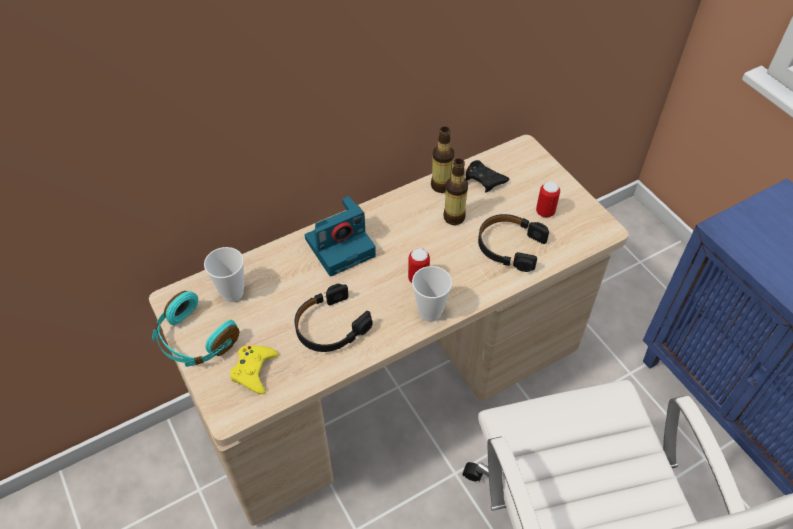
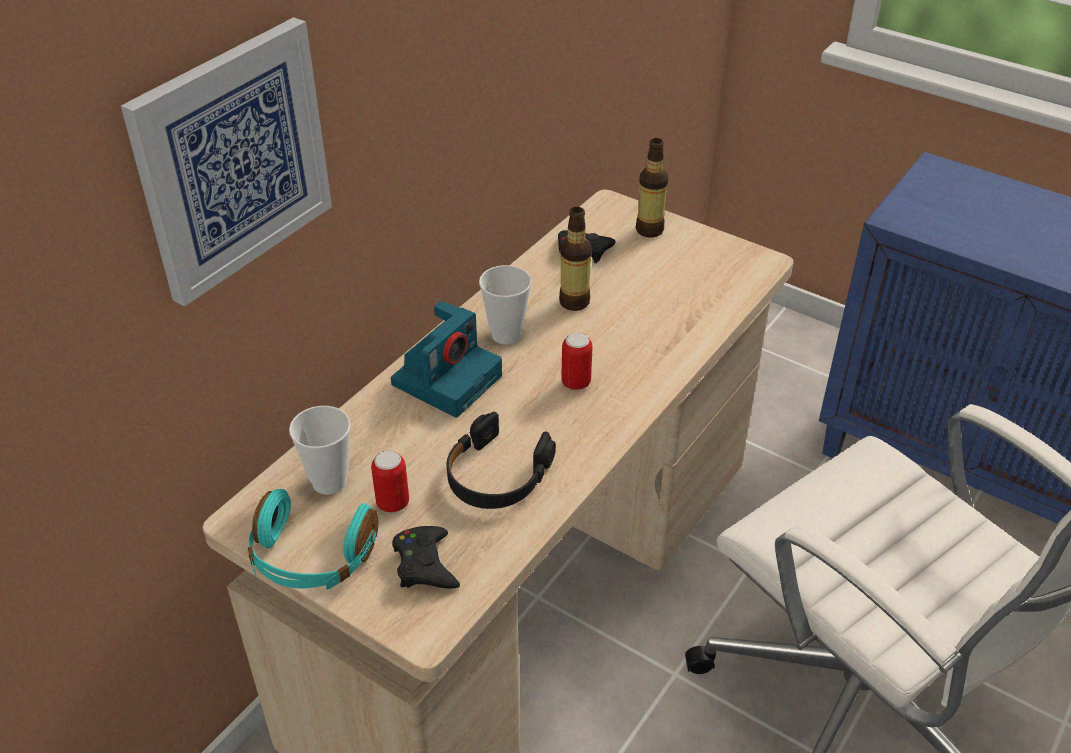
camera: 25 degrees left, 10 degrees down
yellow game controller [230,345,279,394] -> black game controller [392,526,460,589]
cup [412,266,452,322] -> cup moved to [479,265,532,345]
bottle [431,126,454,193] -> bottle moved to [636,138,668,237]
black headphones [478,214,549,272] -> none
can [536,181,560,218] -> can moved to [371,451,409,513]
none -> picture [121,17,332,307]

